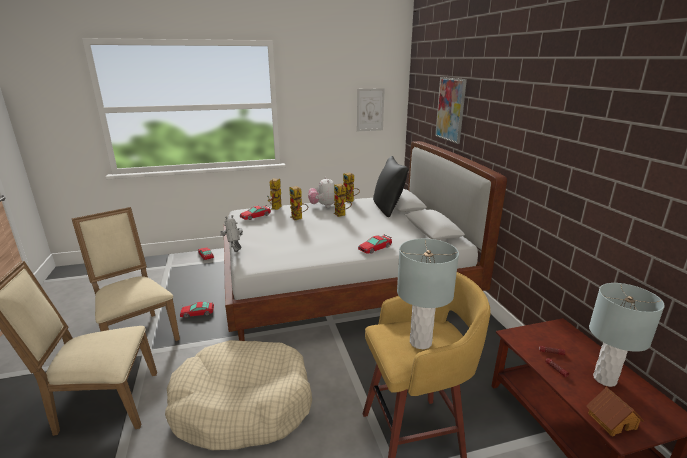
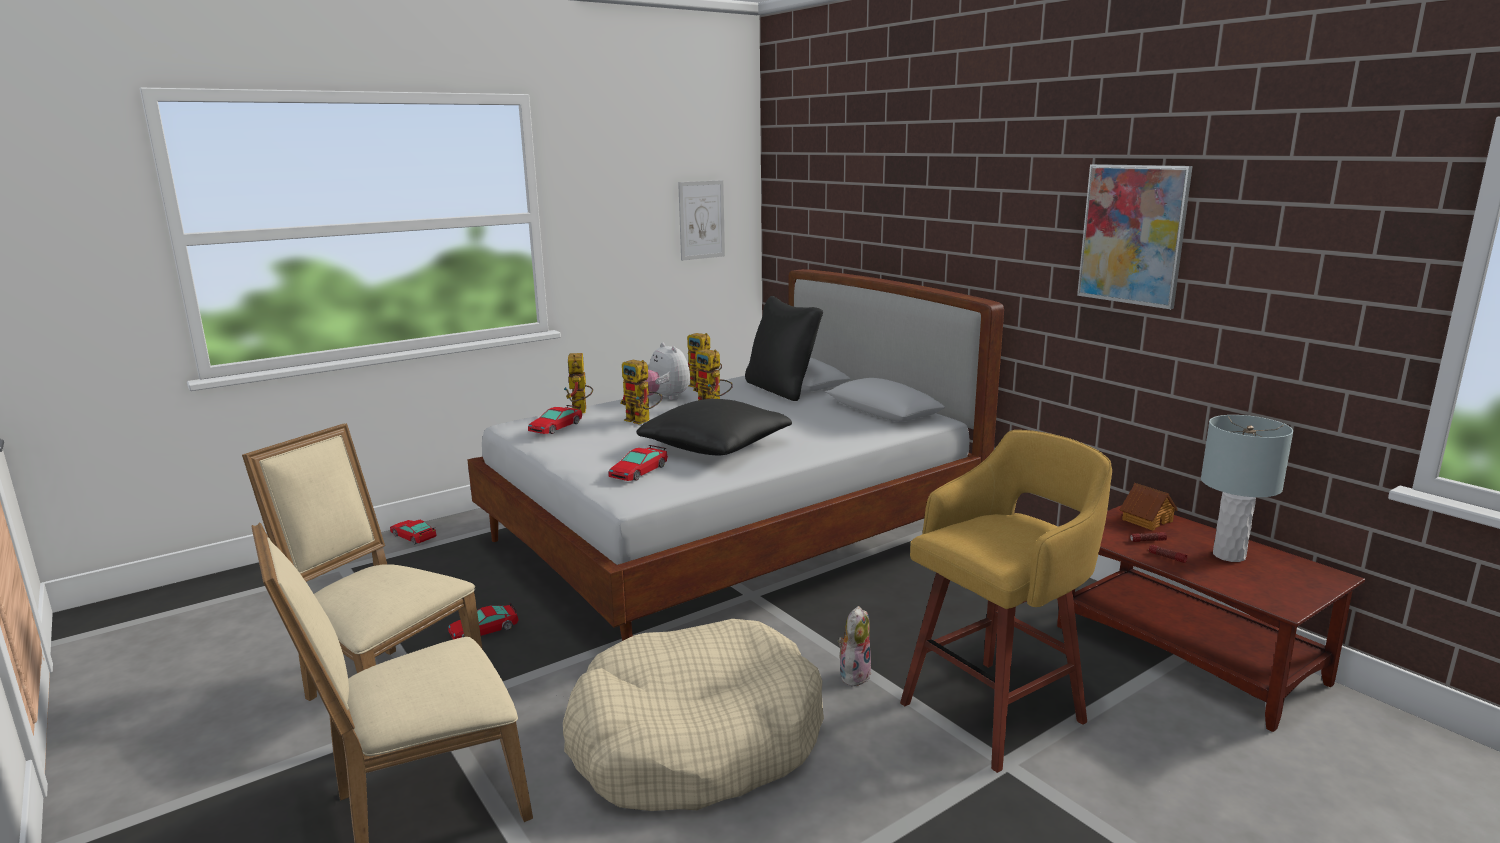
camera: 20 degrees left, 5 degrees down
toy robot [220,215,243,252] -> none
toy car [358,234,392,254] -> toy car moved to [609,445,668,481]
grey table lamp [397,239,459,349] -> none
picture [435,77,467,144] -> picture moved to [1077,164,1193,309]
toy house [586,387,644,437] -> toy house moved to [1119,483,1178,530]
none -> black pillow [636,399,792,455]
none -> plush toy [838,606,872,686]

